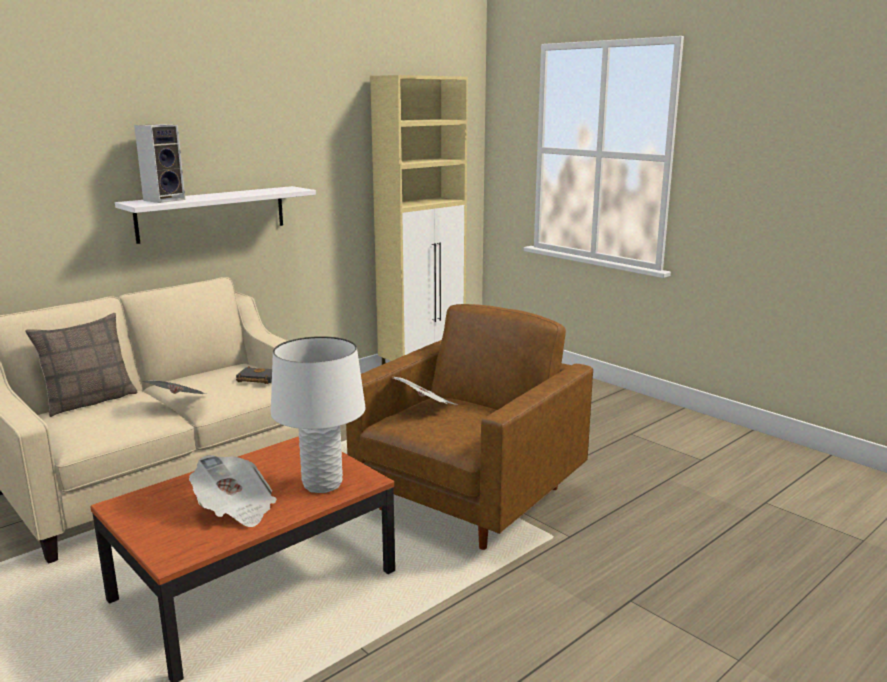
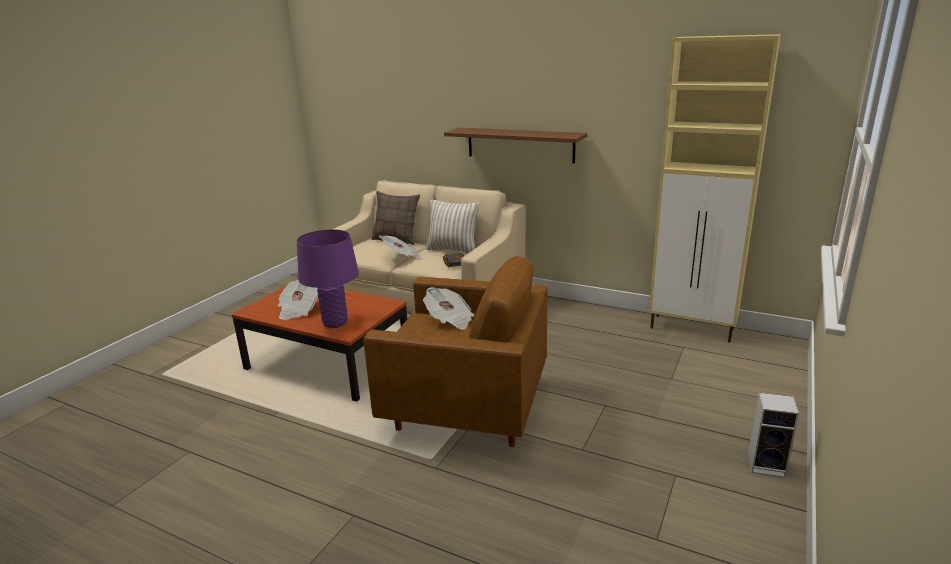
camera: 70 degrees right, 5 degrees up
white shelf [115,186,316,244] -> brown shelf [444,127,587,163]
speaker [134,124,185,203] -> speaker moved to [748,393,799,478]
white table lamp [271,336,366,493] -> purple table lamp [297,229,359,328]
none -> pillow [426,199,479,253]

